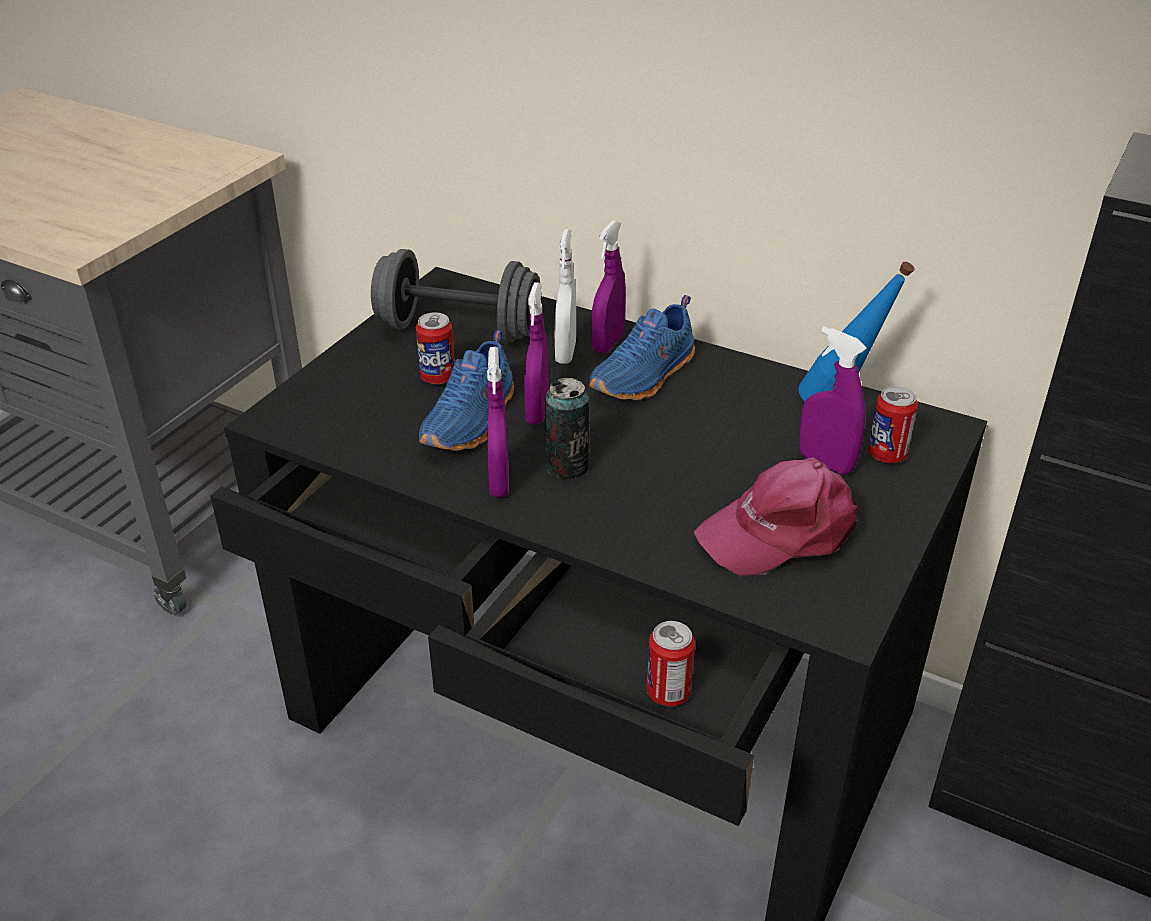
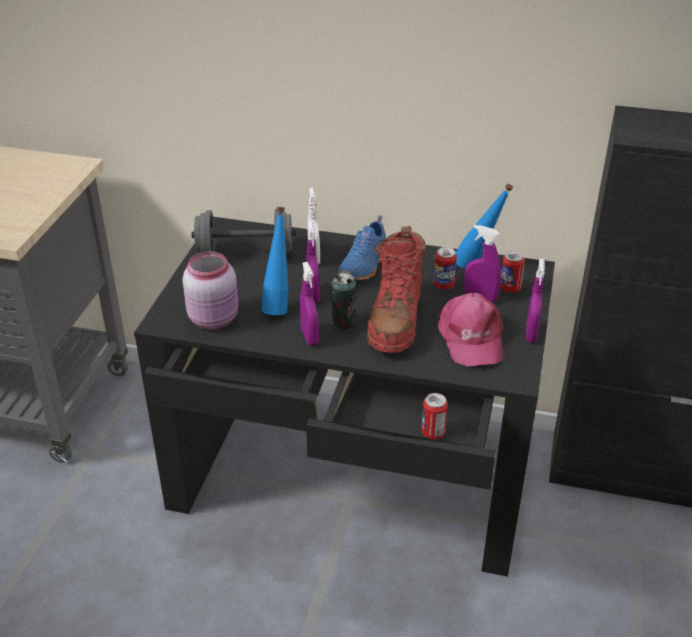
camera: 15 degrees left, 0 degrees up
can [416,312,455,384] -> can moved to [433,247,457,289]
blue shoe [419,330,514,451] -> blue bottle [262,207,289,315]
purple spray bottle [591,220,626,353] -> purple spray bottle moved to [526,259,545,342]
pink cap [694,457,858,576] -> pink cap turned 60 degrees counterclockwise [438,293,504,367]
none -> pink jar [182,252,239,329]
none -> red boot [367,226,426,353]

